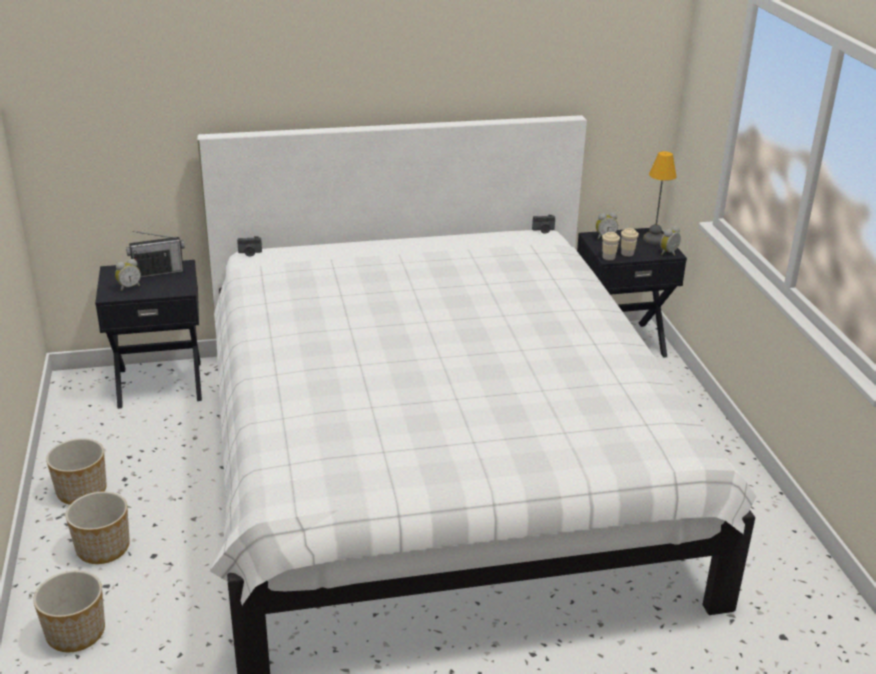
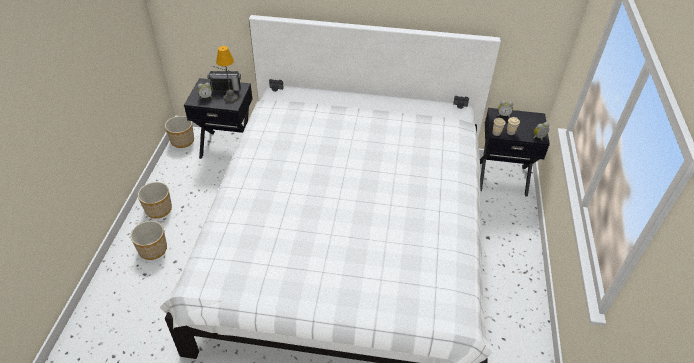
camera: 20 degrees right, 15 degrees up
planter [33,571,105,652] -> planter moved to [165,116,194,148]
table lamp [643,151,676,244] -> table lamp moved to [216,46,238,103]

